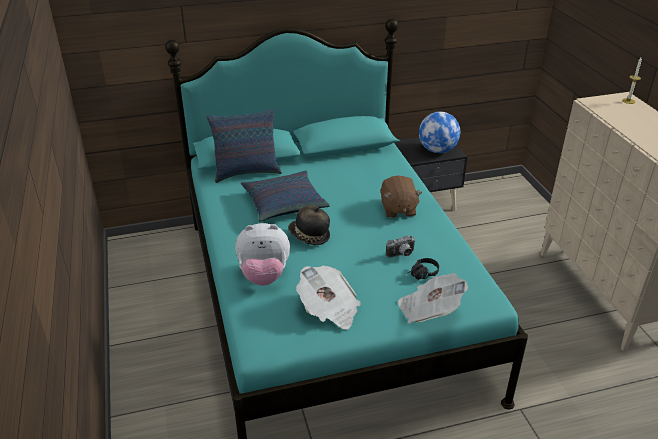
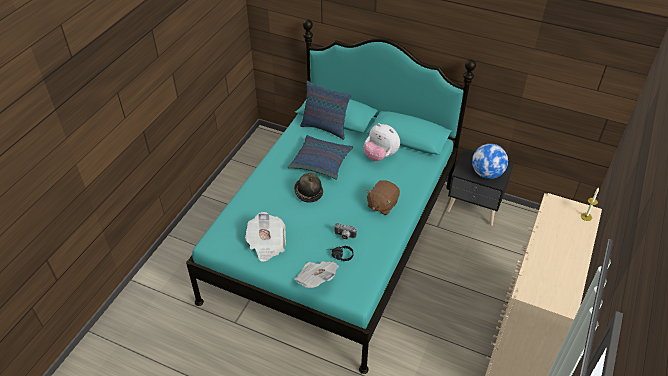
camera: 40 degrees right, 10 degrees up
plush toy [235,223,290,286] -> plush toy moved to [363,123,400,161]

